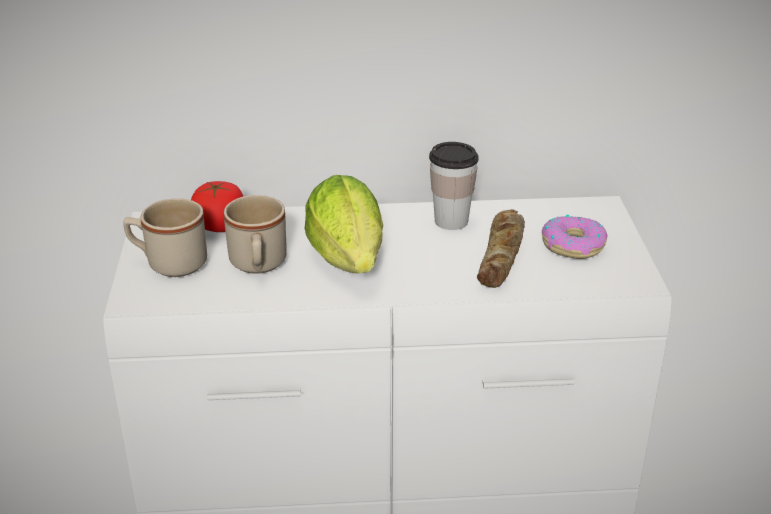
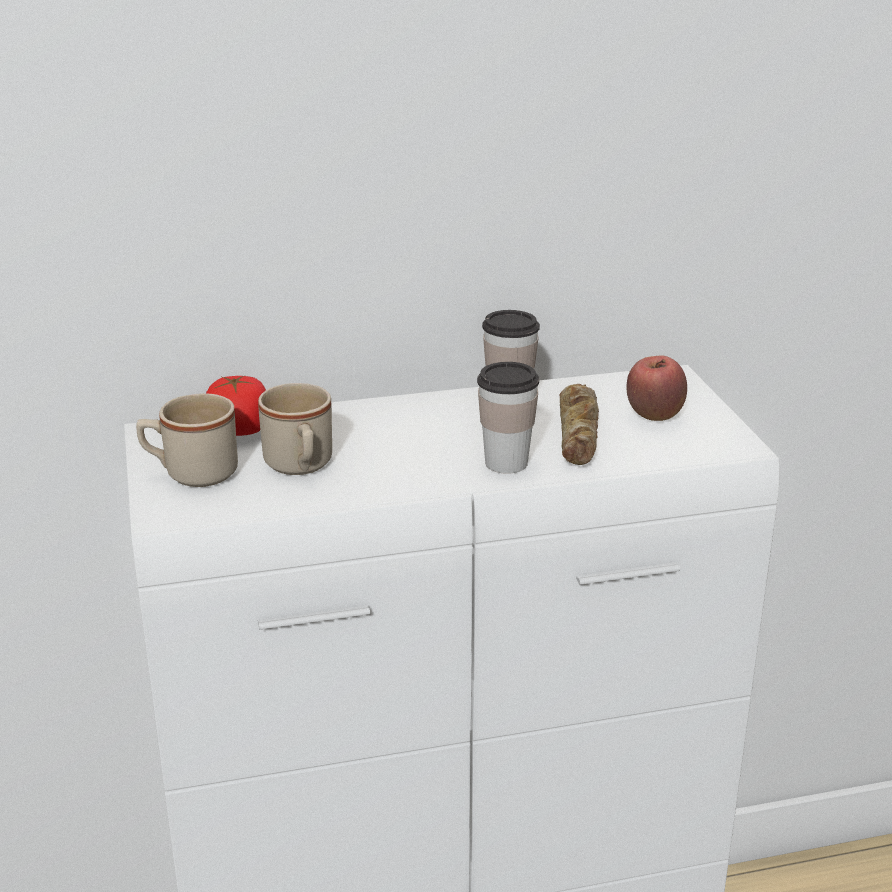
camera: 10 degrees left, 5 degrees down
lettuce [305,175,383,273] -> none
donut [542,215,608,259] -> apple [626,355,687,421]
none -> cup [477,362,539,474]

